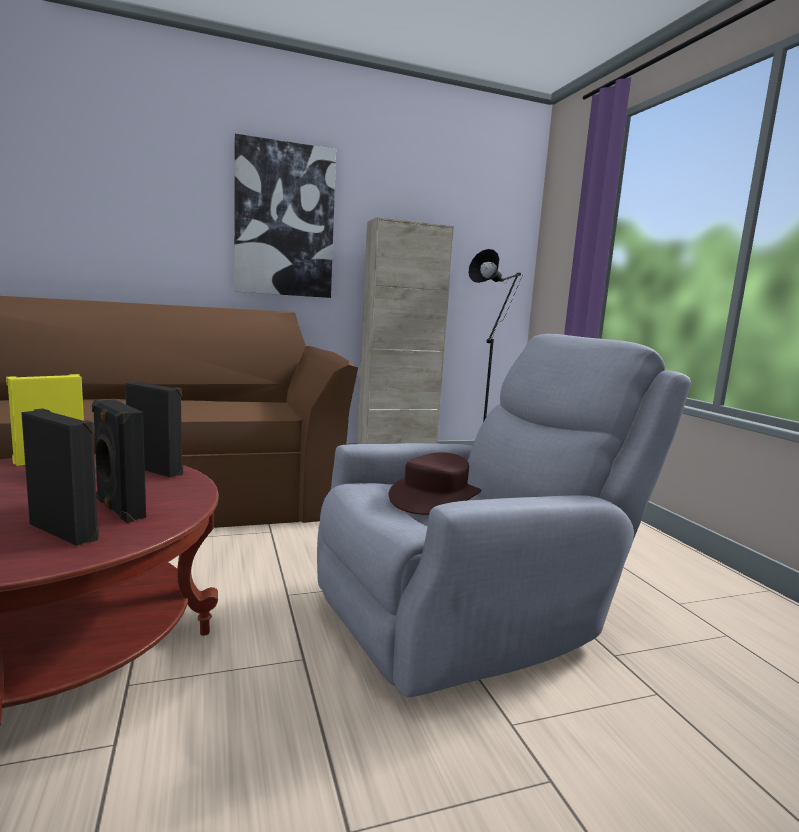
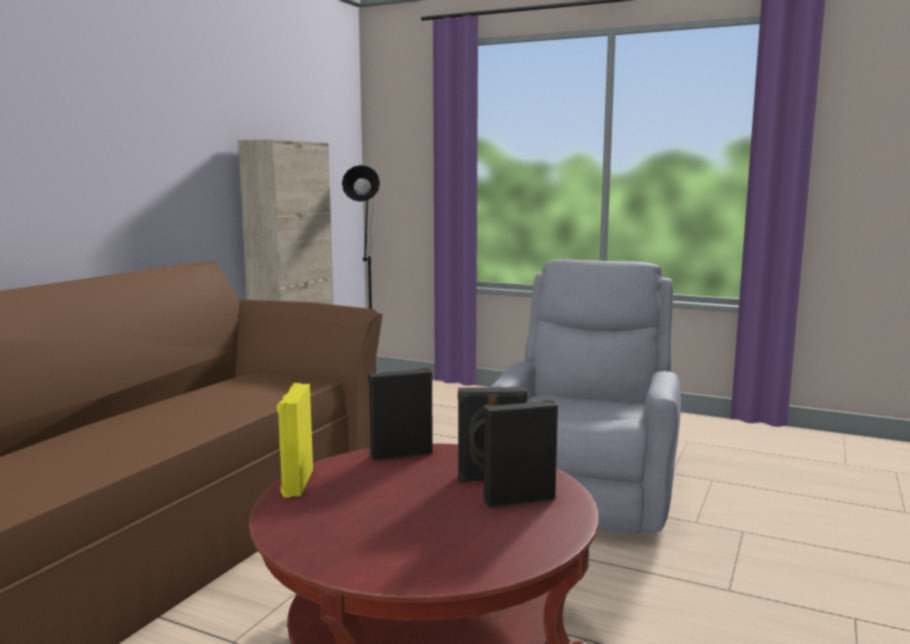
camera: 45 degrees left, 0 degrees up
picture [234,134,336,298] -> none
brown hat [389,452,481,515] -> none

